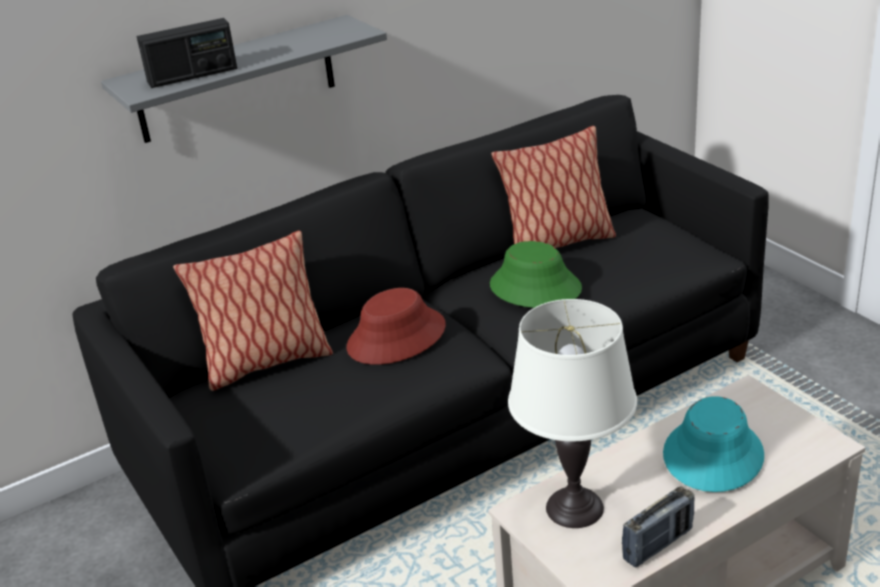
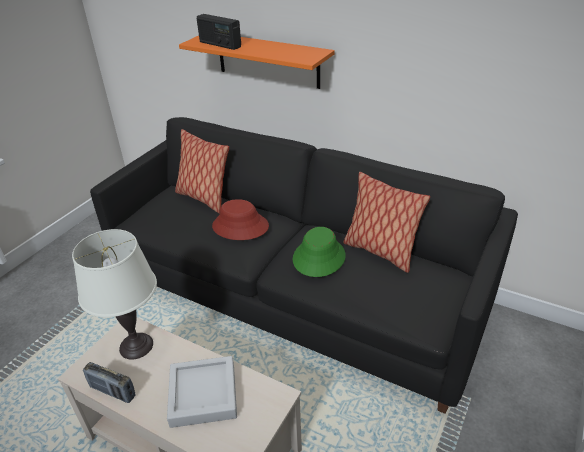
camera: 60 degrees right, 5 degrees up
grey shelf [101,15,387,143] -> orange shelf [179,36,335,89]
turquoise hat [663,396,764,492] -> grey tray [167,356,237,428]

